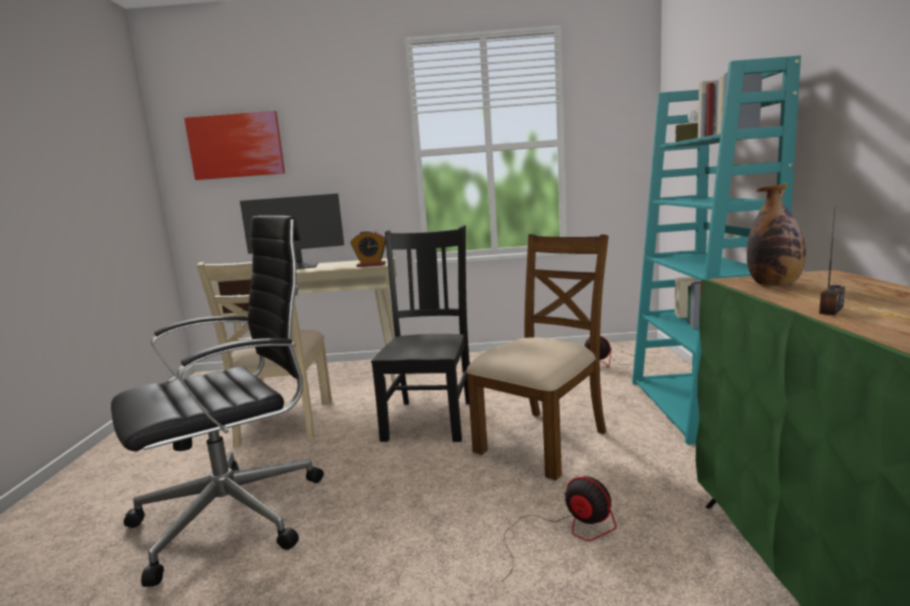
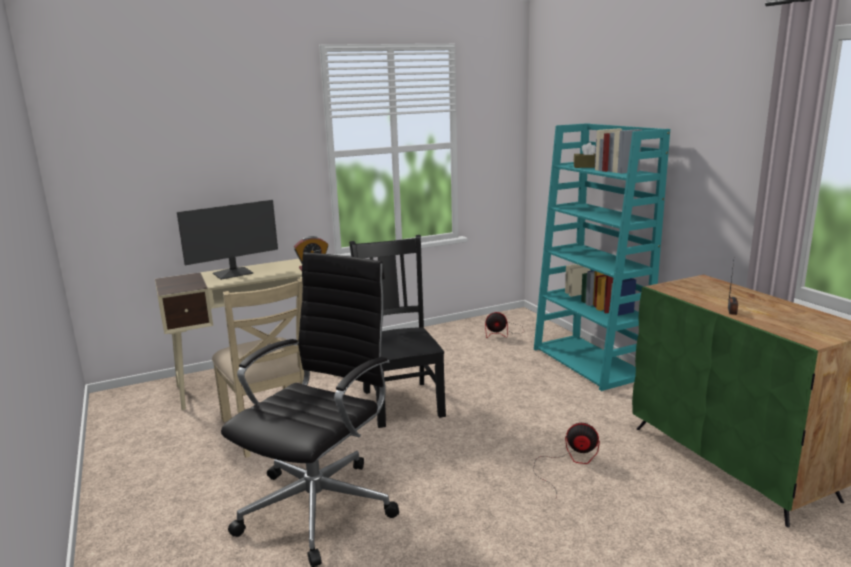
camera: 25 degrees left, 5 degrees up
picture [184,111,285,180] -> none
brown chair [466,234,609,481] -> none
bottle [747,183,806,286] -> none

